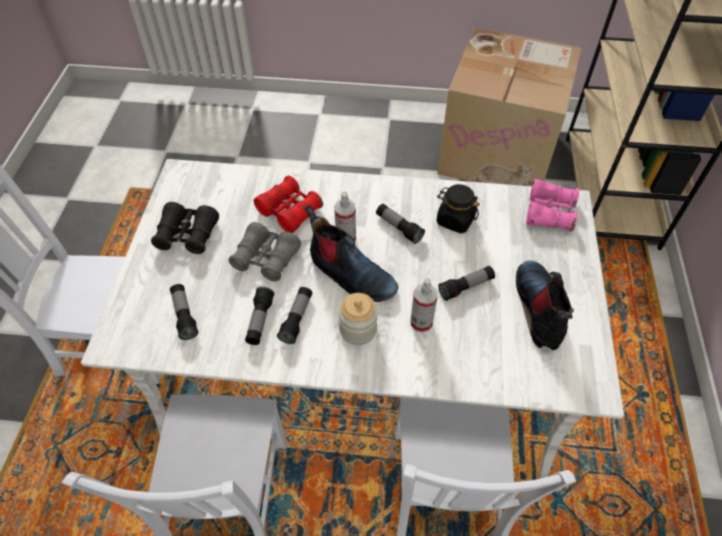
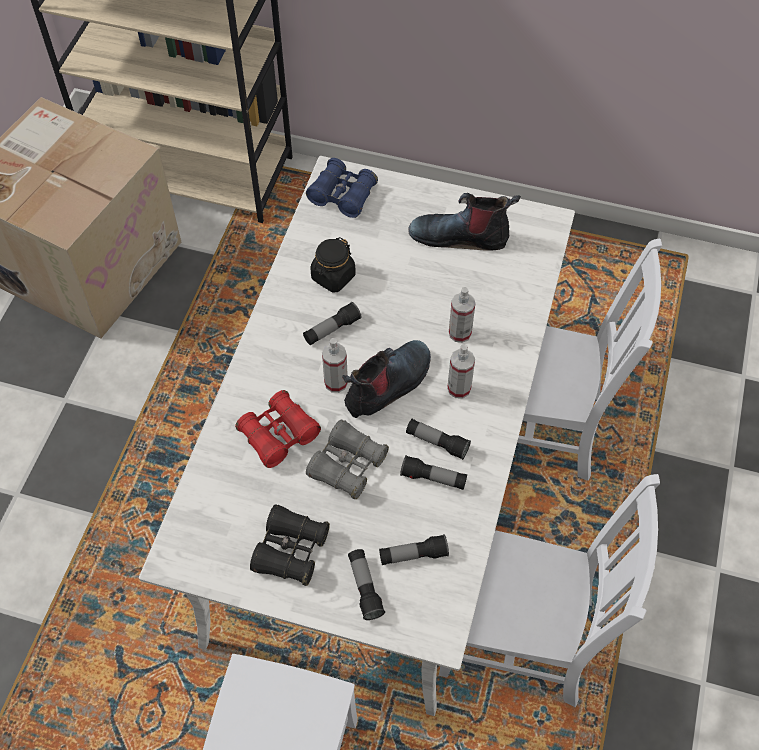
camera: 80 degrees left, 5 degrees up
jar [338,293,378,345] -> spray bottle [447,344,475,399]
flashlight [438,266,495,301] -> flashlight moved to [348,549,385,620]
pink binoculars [526,179,579,232] -> blue binoculars [306,158,378,218]

